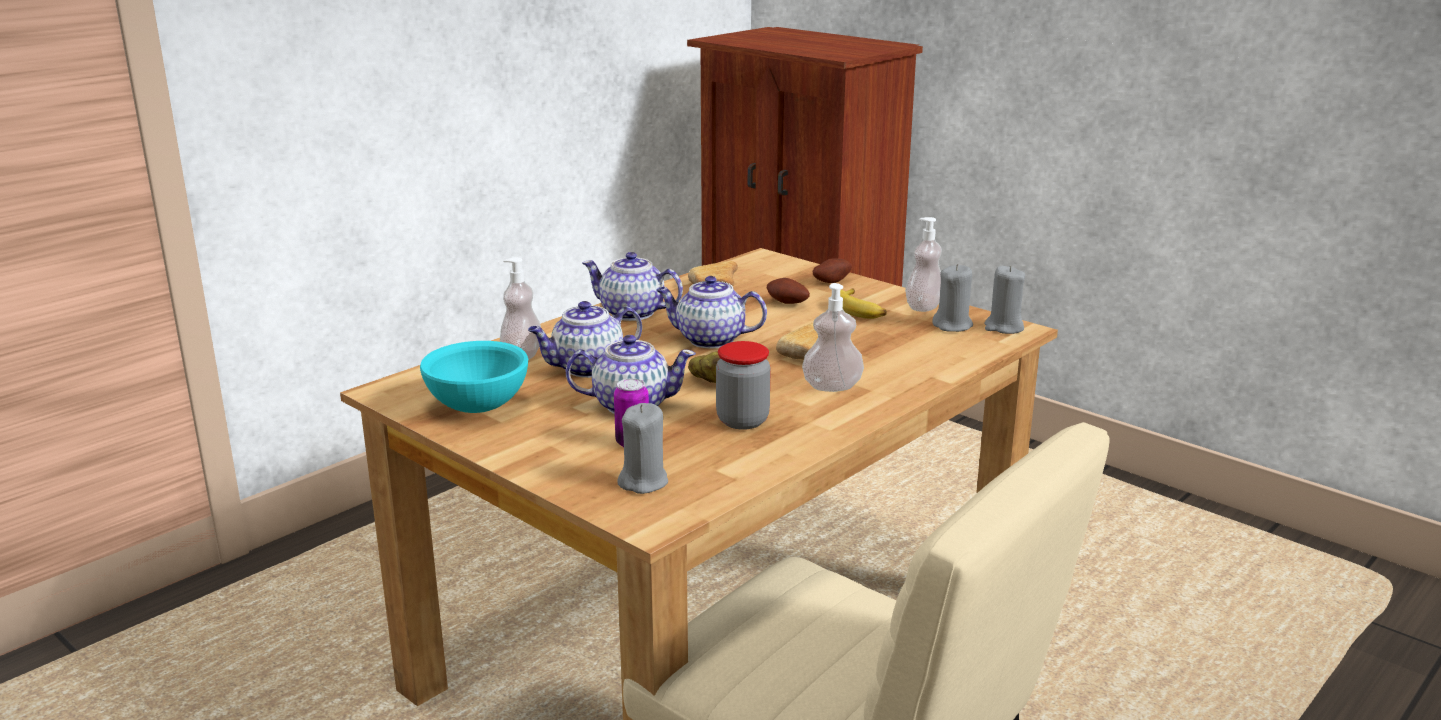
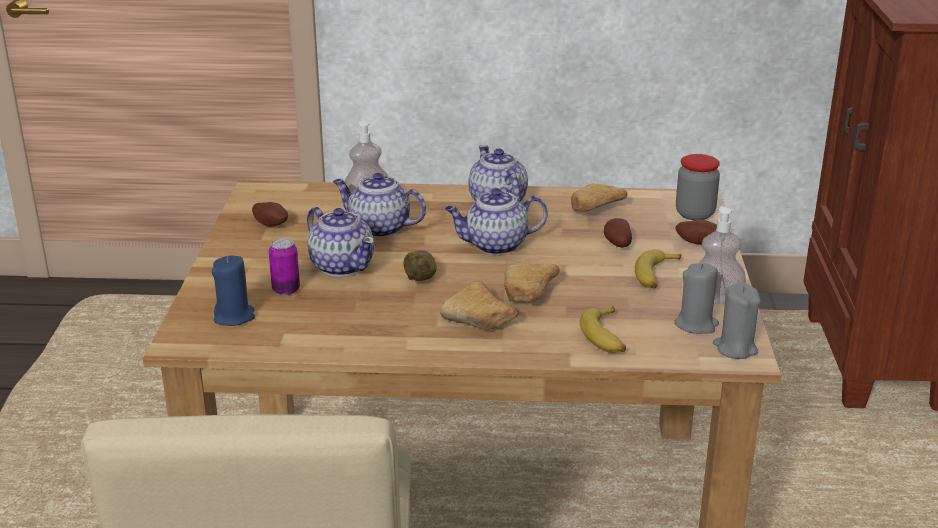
camera: 50 degrees right, 5 degrees up
turquoise bowl [420,341,528,413] -> potato [252,202,288,227]
grey candle [617,403,668,494] -> blue candle [212,255,255,326]
teapot [656,276,767,348] -> teapot turned 75 degrees counterclockwise [445,188,548,255]
jar [716,341,771,430] -> jar moved to [676,154,720,220]
soap dispenser [802,283,864,392] -> bread [440,281,519,330]
none -> banana [580,306,626,353]

